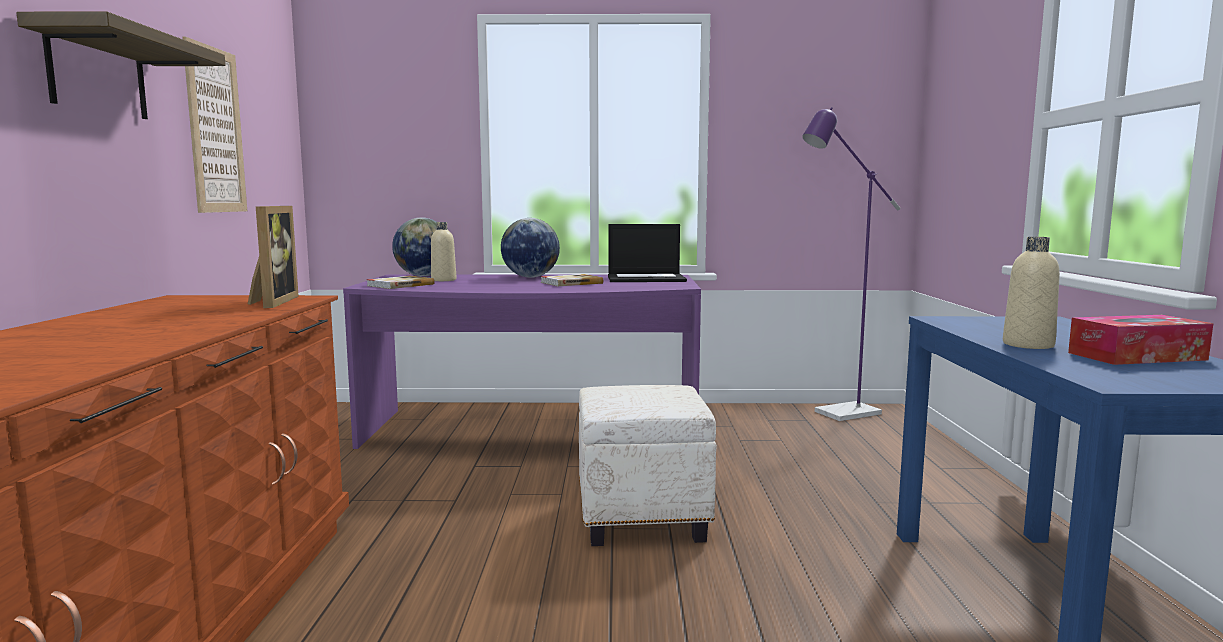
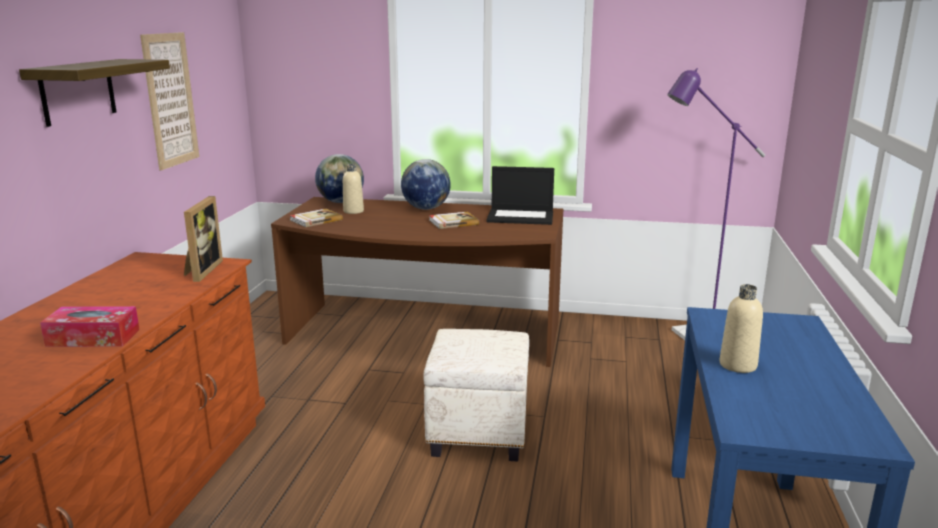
camera: 10 degrees right, 10 degrees up
purple desk [343,274,701,449] -> brown desk [271,197,563,367]
tissue box [1068,315,1214,365] -> tissue box moved to [40,306,140,347]

